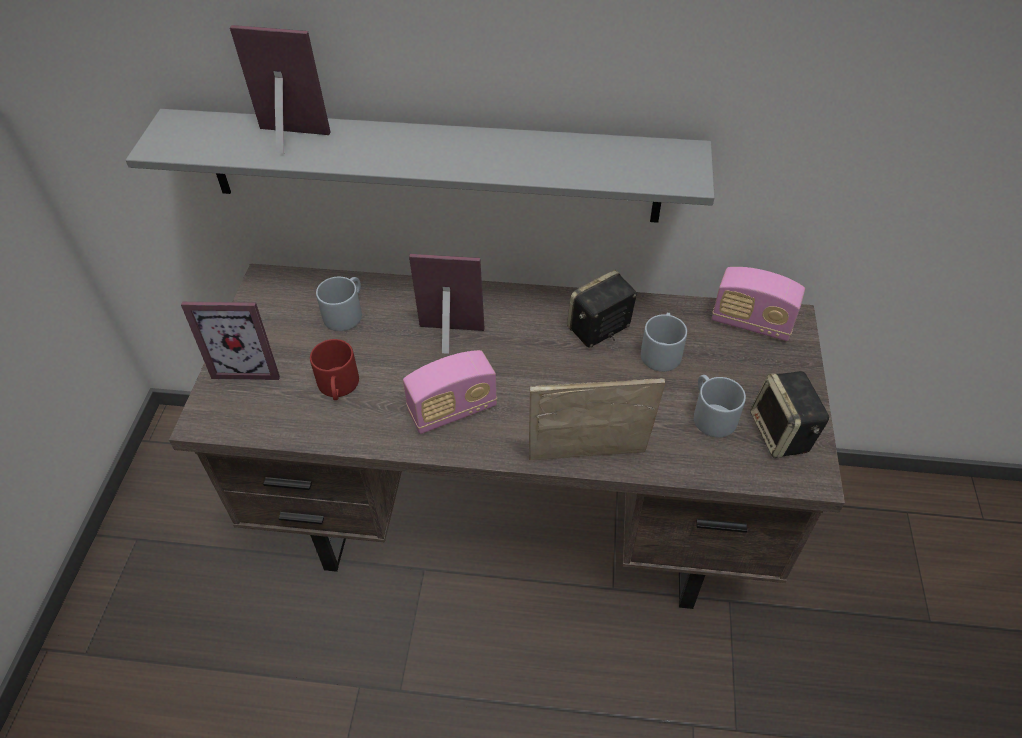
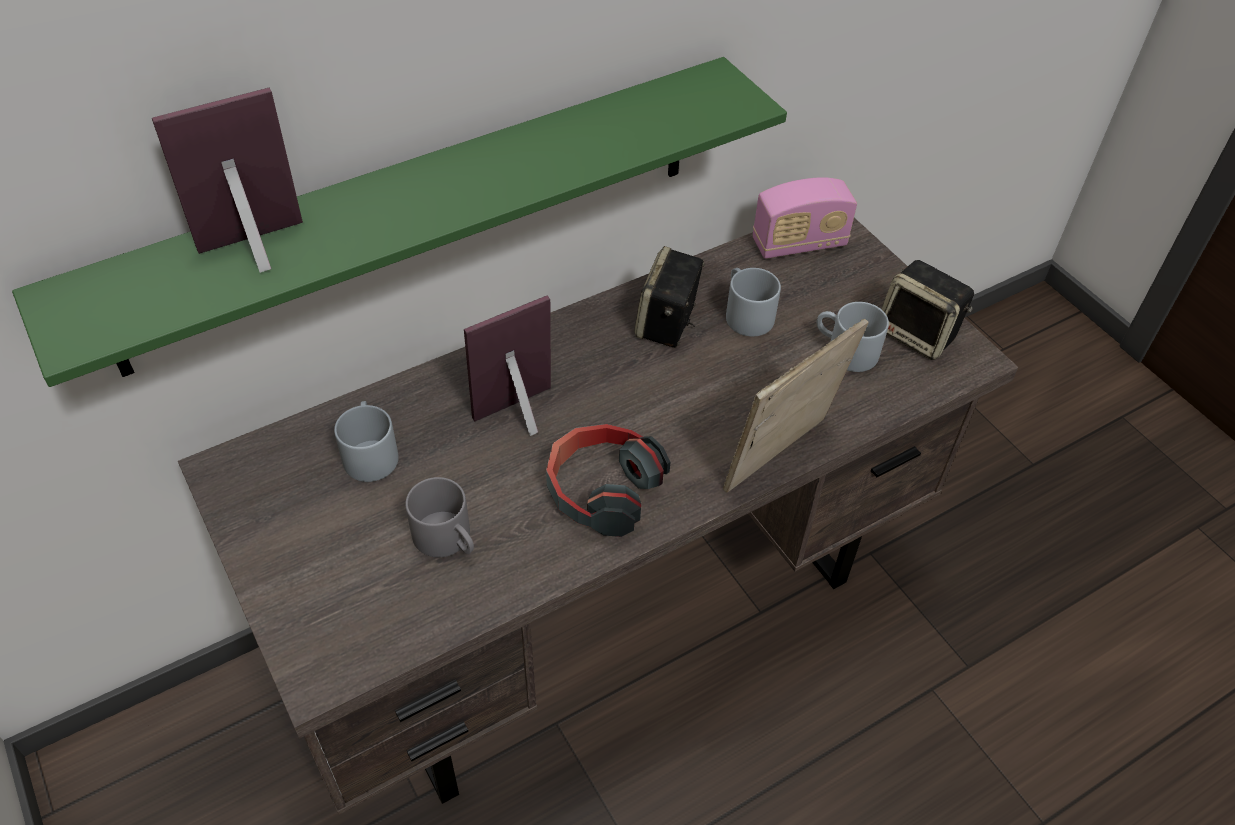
camera: 40 degrees left, 0 degrees up
grey shelf [126,109,715,223] -> green shelf [12,57,787,387]
picture frame [181,302,280,380] -> none
red mug [310,339,359,400] -> grey mug [405,477,474,557]
radio [403,350,497,434] -> headphones [546,424,670,537]

